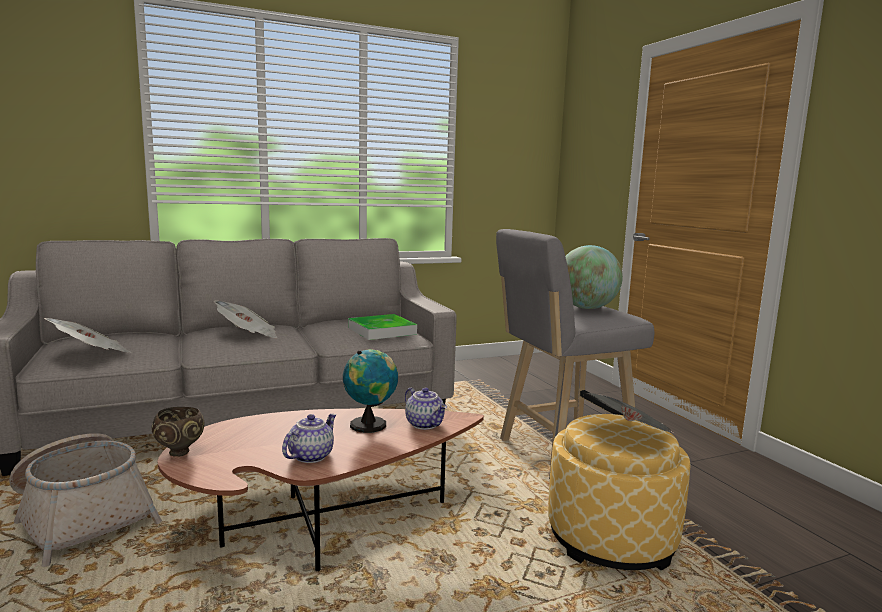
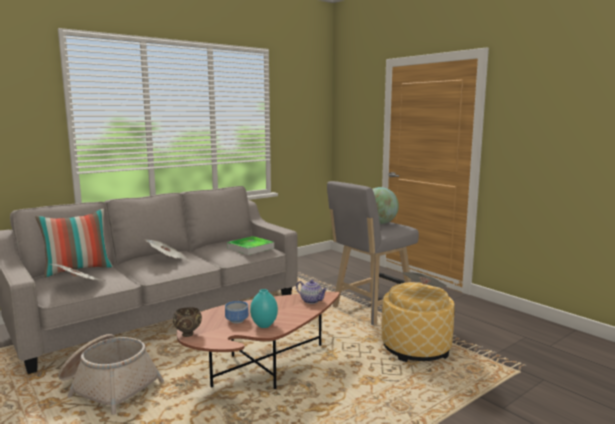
camera: 15 degrees left, 0 degrees up
teapot [282,414,336,463] -> turquoise vase [250,289,278,328]
globe [343,349,398,433] -> none
none -> pillow [35,209,113,278]
none -> bowl [225,301,249,324]

